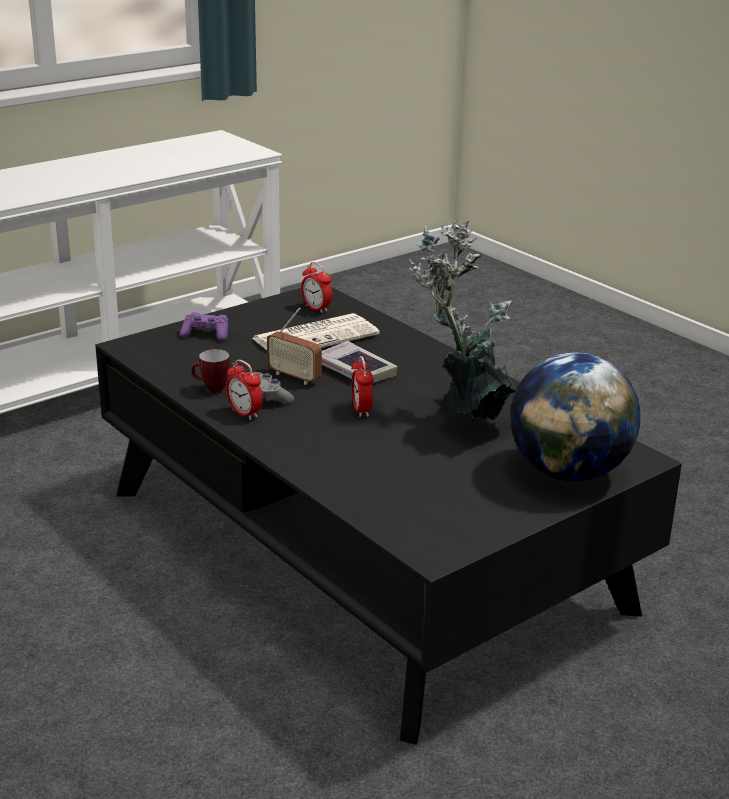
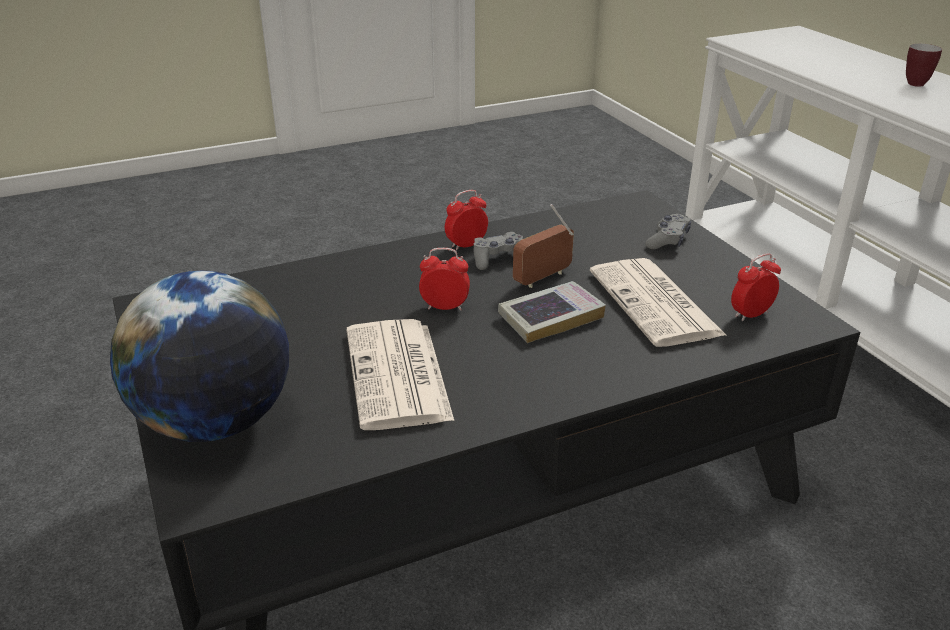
camera: 105 degrees right, 5 degrees up
purple game controller [180,312,228,341] -> grey game controller [645,214,691,249]
mug [191,349,230,393] -> mug moved to [906,44,942,87]
potted plant [408,219,517,420] -> newspaper [347,319,454,430]

